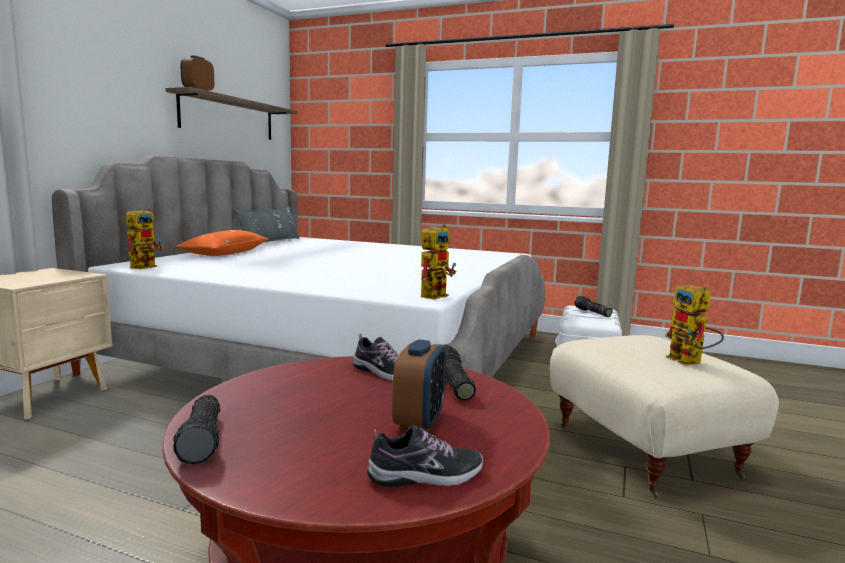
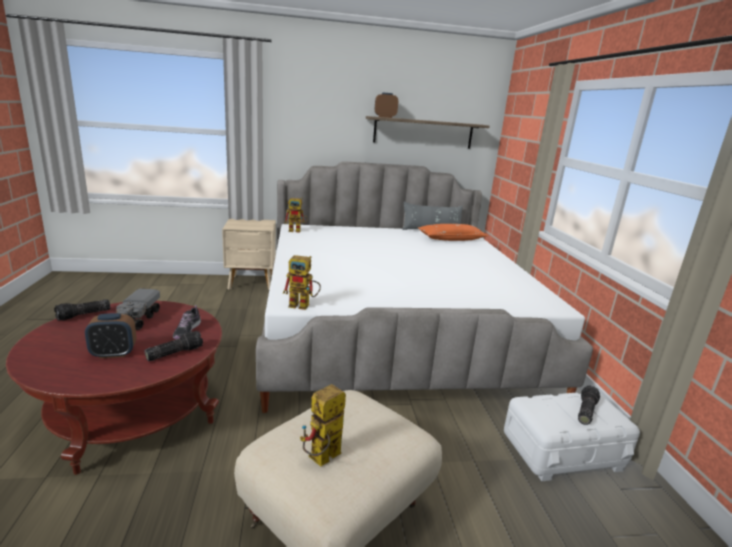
camera: 60 degrees right, 10 degrees up
orange pillow [175,230,269,256] -> orange pillow moved to [418,224,488,241]
shoe [367,425,483,488] -> none
none -> toy truck [116,288,160,330]

